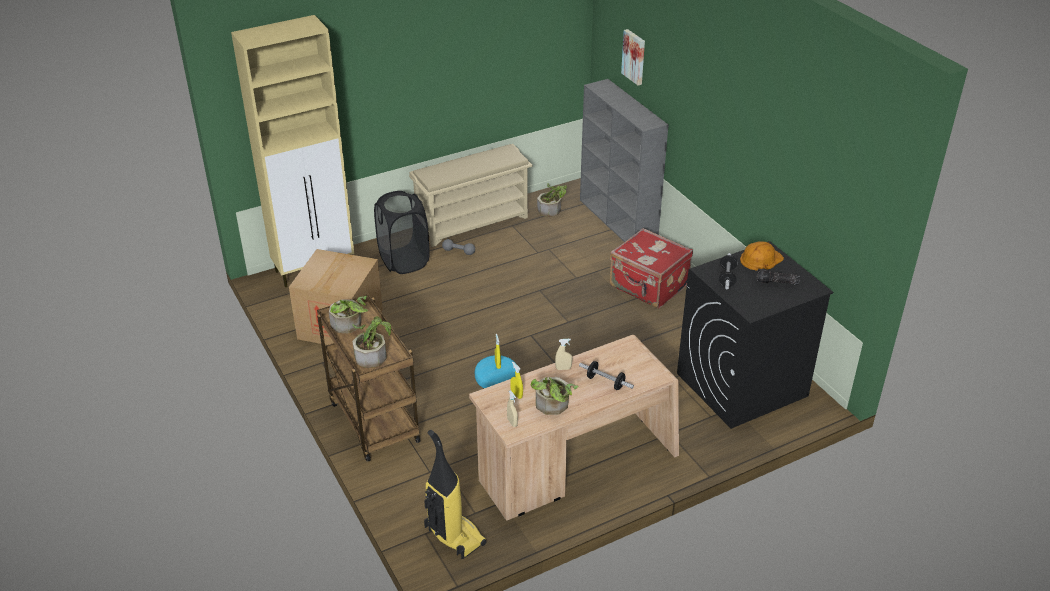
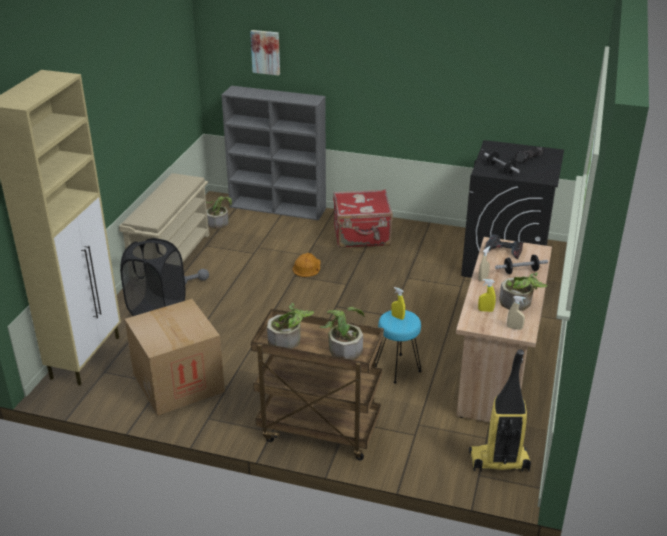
camera: 45 degrees left, 5 degrees down
orange hard hat [740,241,784,271] -> orange hard hat moved to [292,253,321,277]
none -> power drill [484,234,523,259]

